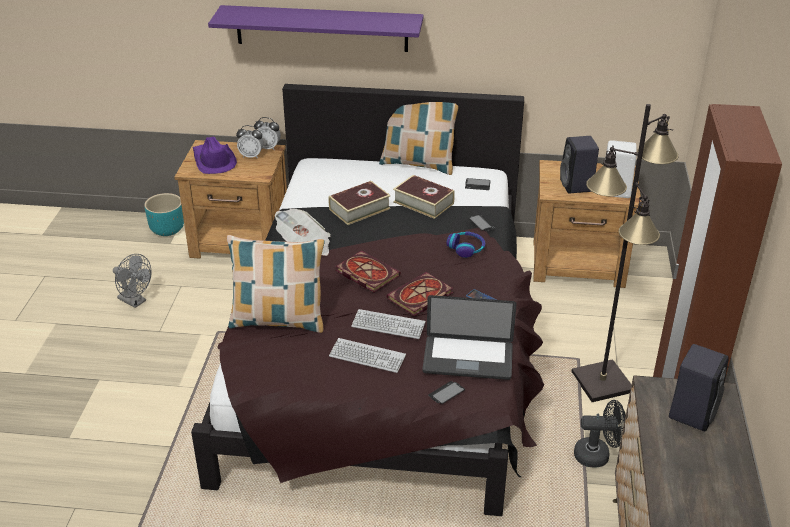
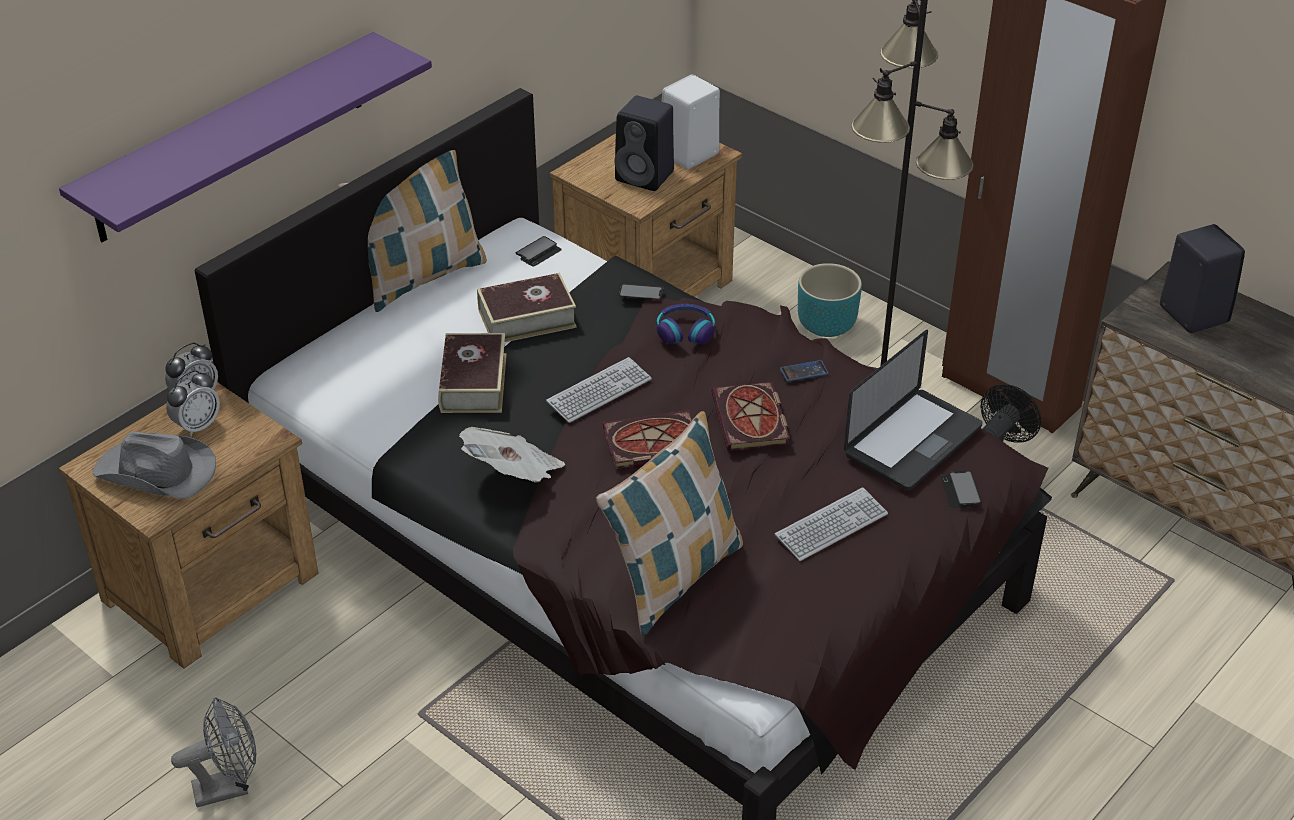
camera: 55 degrees left, 5 degrees up
turquoise planter [144,193,184,236] -> turquoise planter moved to [798,263,862,337]
purple hat [193,136,237,174] -> grey hat [93,432,216,499]
keyboard [351,309,426,339] -> keyboard moved to [546,357,652,423]

